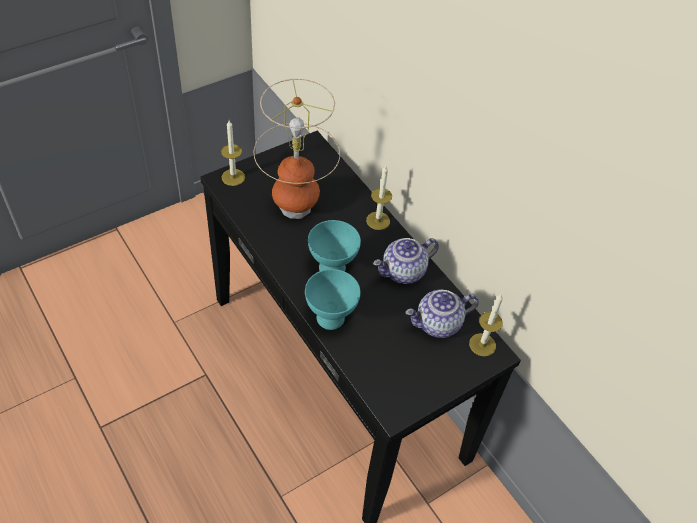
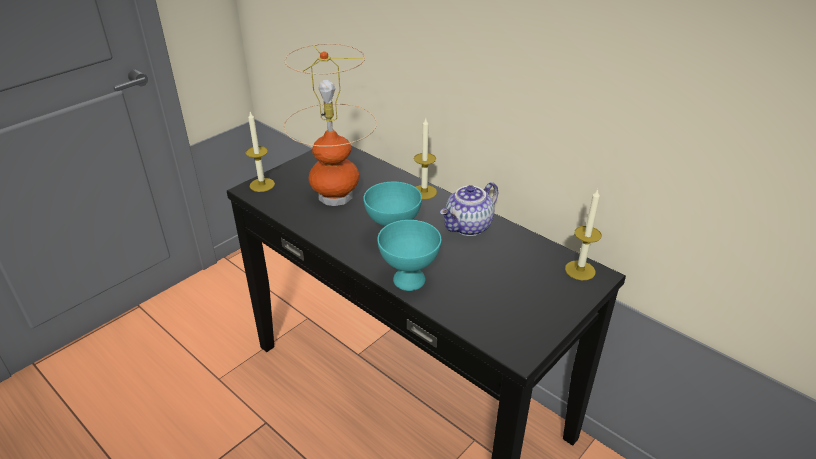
camera: 10 degrees left, 15 degrees down
teapot [405,290,479,338] -> none

